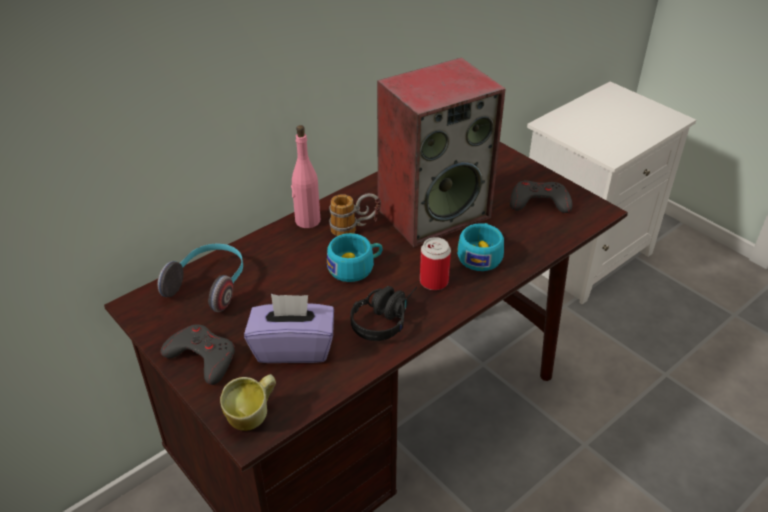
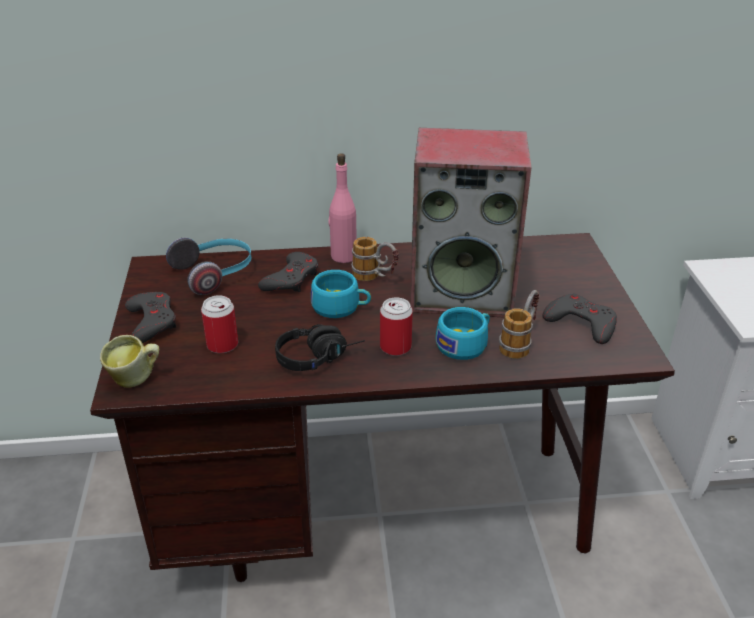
camera: 35 degrees right, 5 degrees down
purple tissue box [244,294,334,363] -> can [201,295,238,353]
none -> grey game controller [258,252,318,292]
none -> mug [499,290,540,359]

